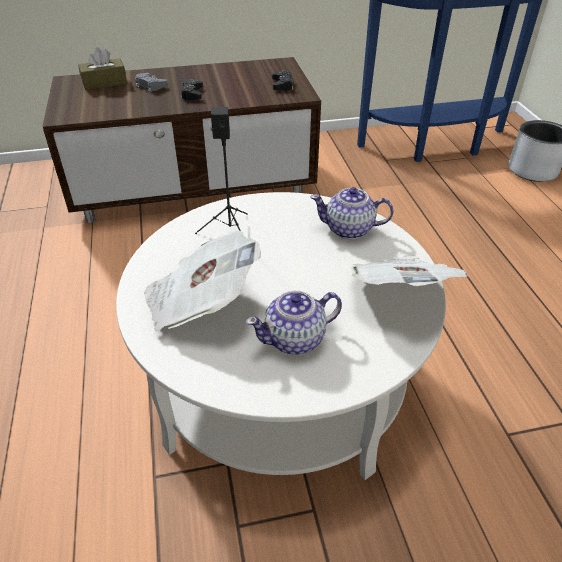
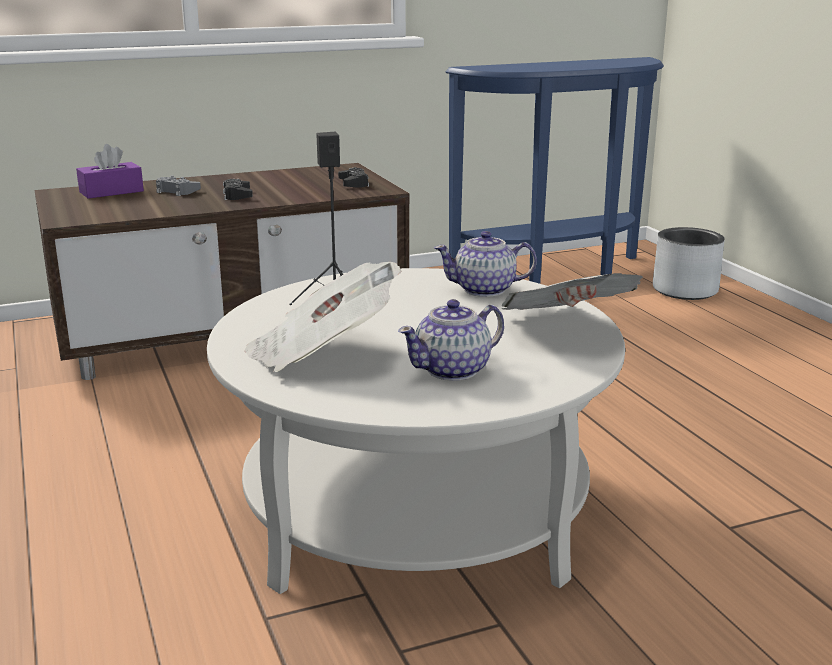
camera: 10 degrees left, 20 degrees down
brown tissue box [78,47,127,90] -> purple tissue box [76,144,144,199]

